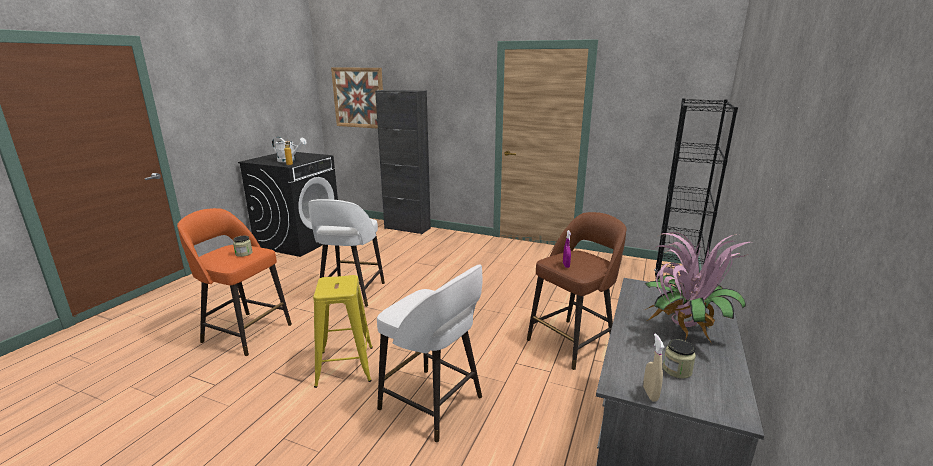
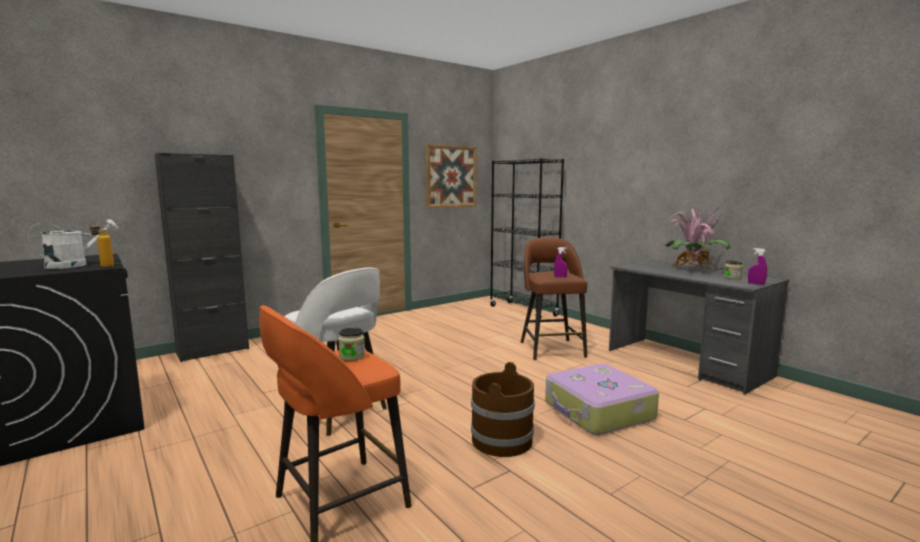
camera: 60 degrees left, 10 degrees down
yellow stool [313,275,373,388] -> brown bucket [471,362,535,457]
picture [331,67,383,129] -> picture moved to [425,144,477,208]
white stool [377,264,482,443] -> suitcase [545,364,659,435]
beige spray bottle [643,334,665,402] -> purple spray bottle [748,248,767,285]

